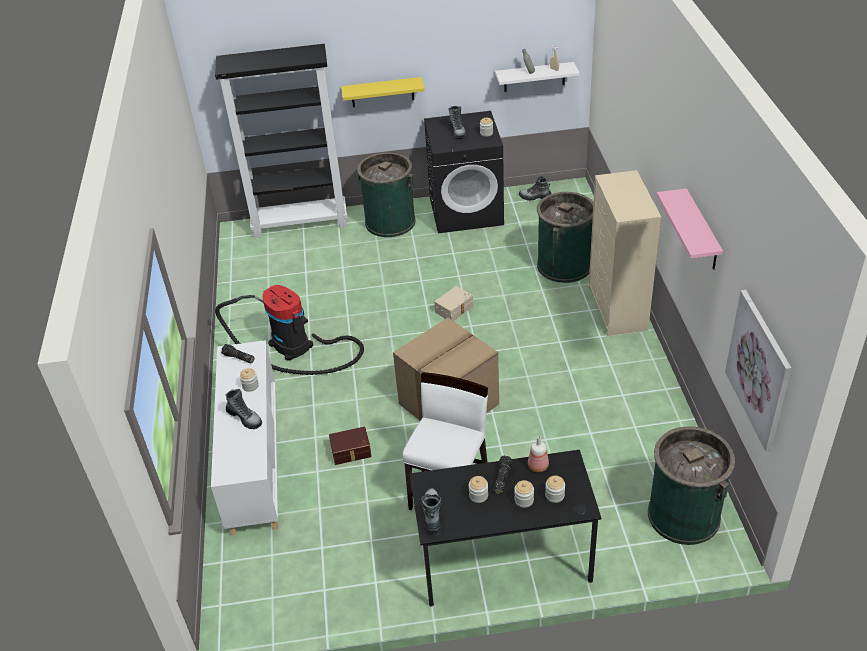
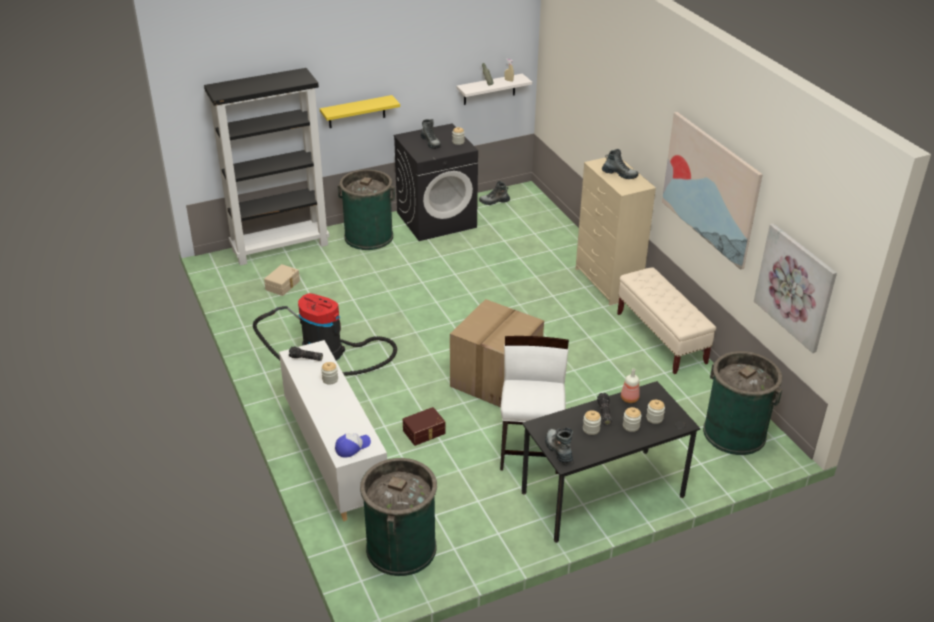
camera: 20 degrees left, 5 degrees down
boot [226,389,262,429] -> boot moved to [602,149,638,179]
beige storage box [434,286,473,321] -> beige storage box moved to [264,264,300,296]
green trash can [537,192,594,283] -> green trash can moved to [360,458,437,576]
pink shelf [656,188,723,270] -> picture [662,112,763,270]
none -> cap [335,433,371,458]
none -> beige bench [617,267,716,374]

